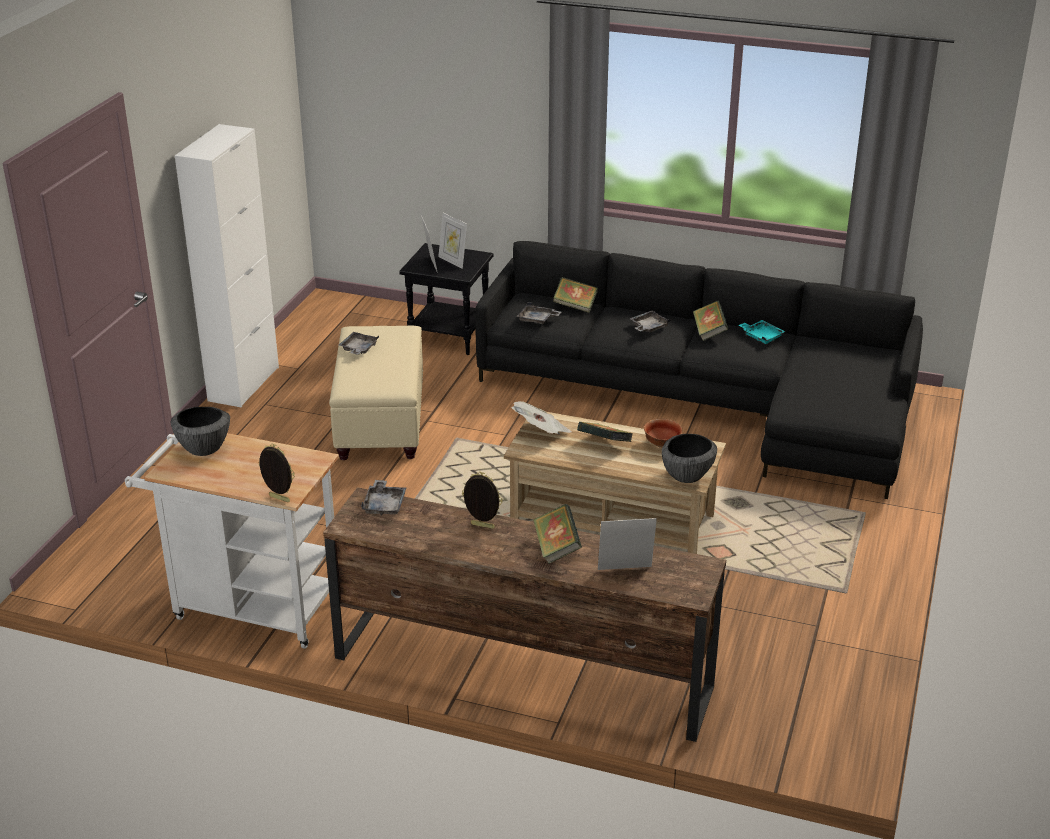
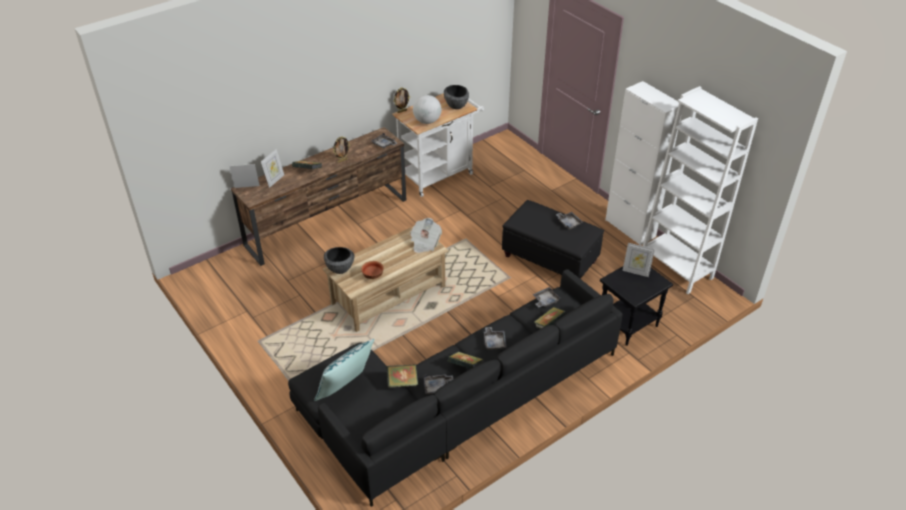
camera: 125 degrees right, 10 degrees up
beige ottoman [329,326,423,460] -> black ottoman [502,200,604,279]
picture frame [438,213,467,269] -> picture frame moved to [229,164,260,188]
book [577,422,633,442] -> book moved to [386,364,418,388]
turquoise tray [738,320,785,344] -> grey tray [424,374,453,394]
none -> pillow [314,339,374,401]
none -> globe [413,95,441,124]
none -> white bookcase [643,86,758,294]

